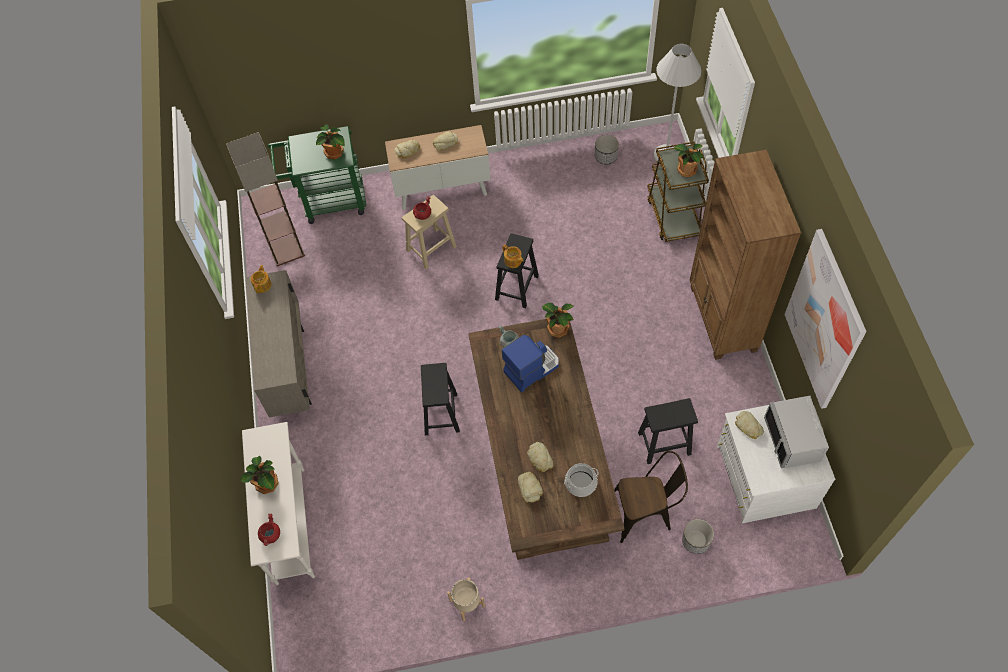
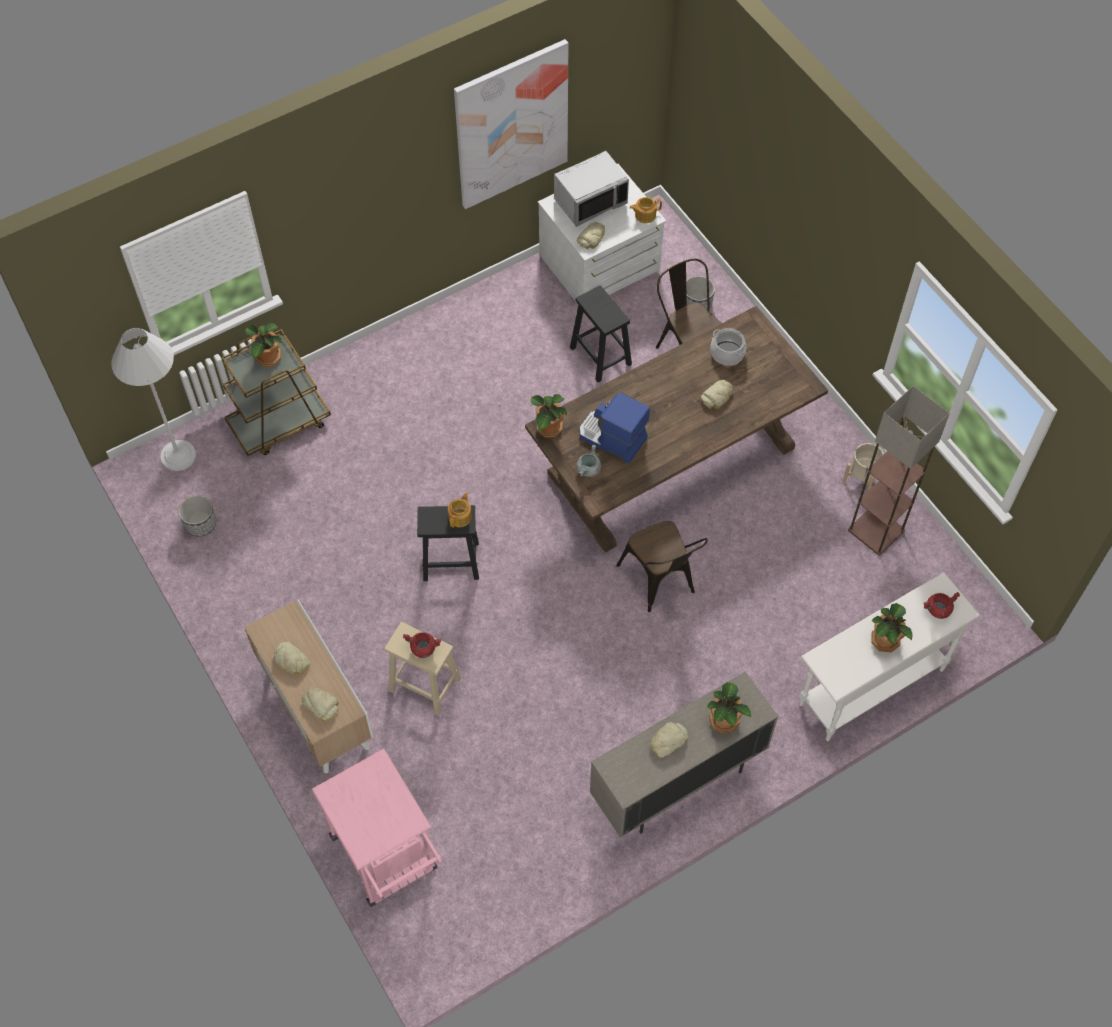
camera: 115 degrees left, 0 degrees up
floor lamp [226,132,305,266] -> floor lamp moved to [848,386,950,555]
teapot [251,265,271,293] -> teapot moved to [630,197,662,223]
green cart [268,126,366,224] -> pink cart [311,749,442,907]
potted plant [316,125,345,159] -> potted plant moved to [707,682,751,734]
black stool [421,363,460,435] -> brown chair [616,521,708,612]
bread [518,472,543,503] -> bread moved to [650,722,688,758]
brown bookcase [690,149,801,360] -> none

